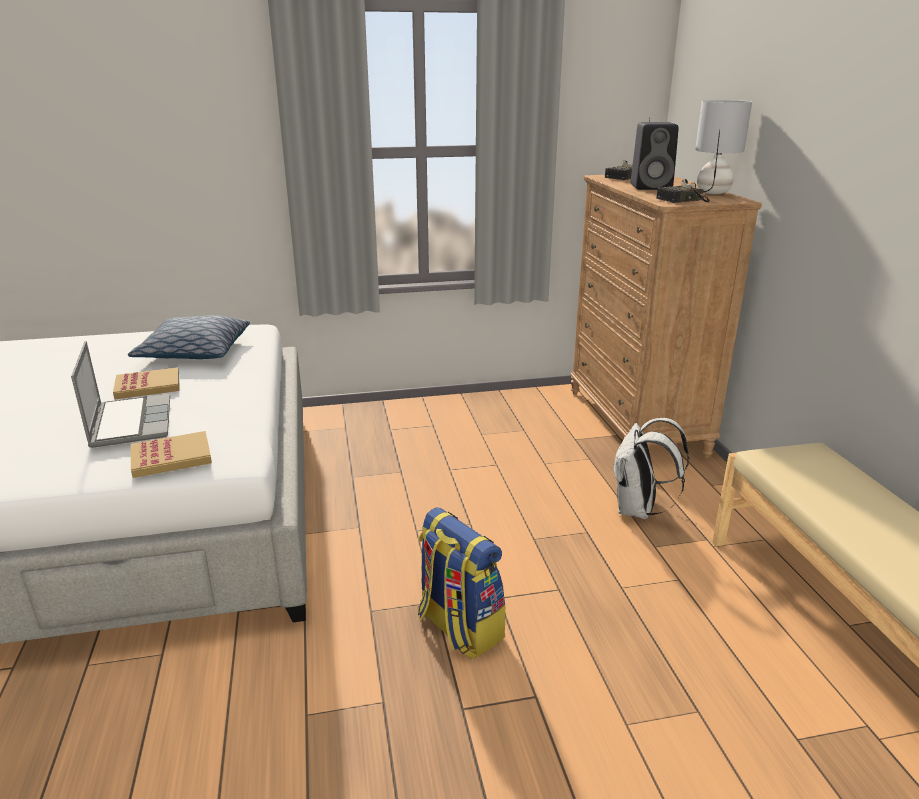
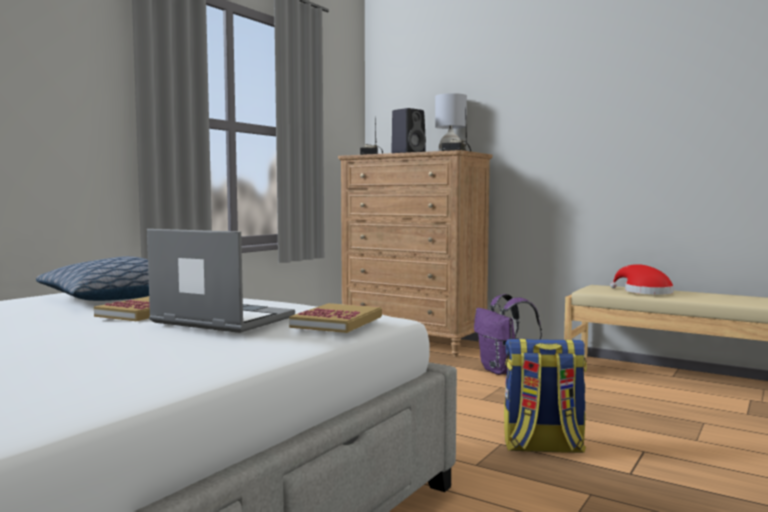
camera: 45 degrees left, 20 degrees down
white backpack [613,418,689,519] -> purple backpack [474,294,542,375]
none -> red hat [610,264,674,295]

